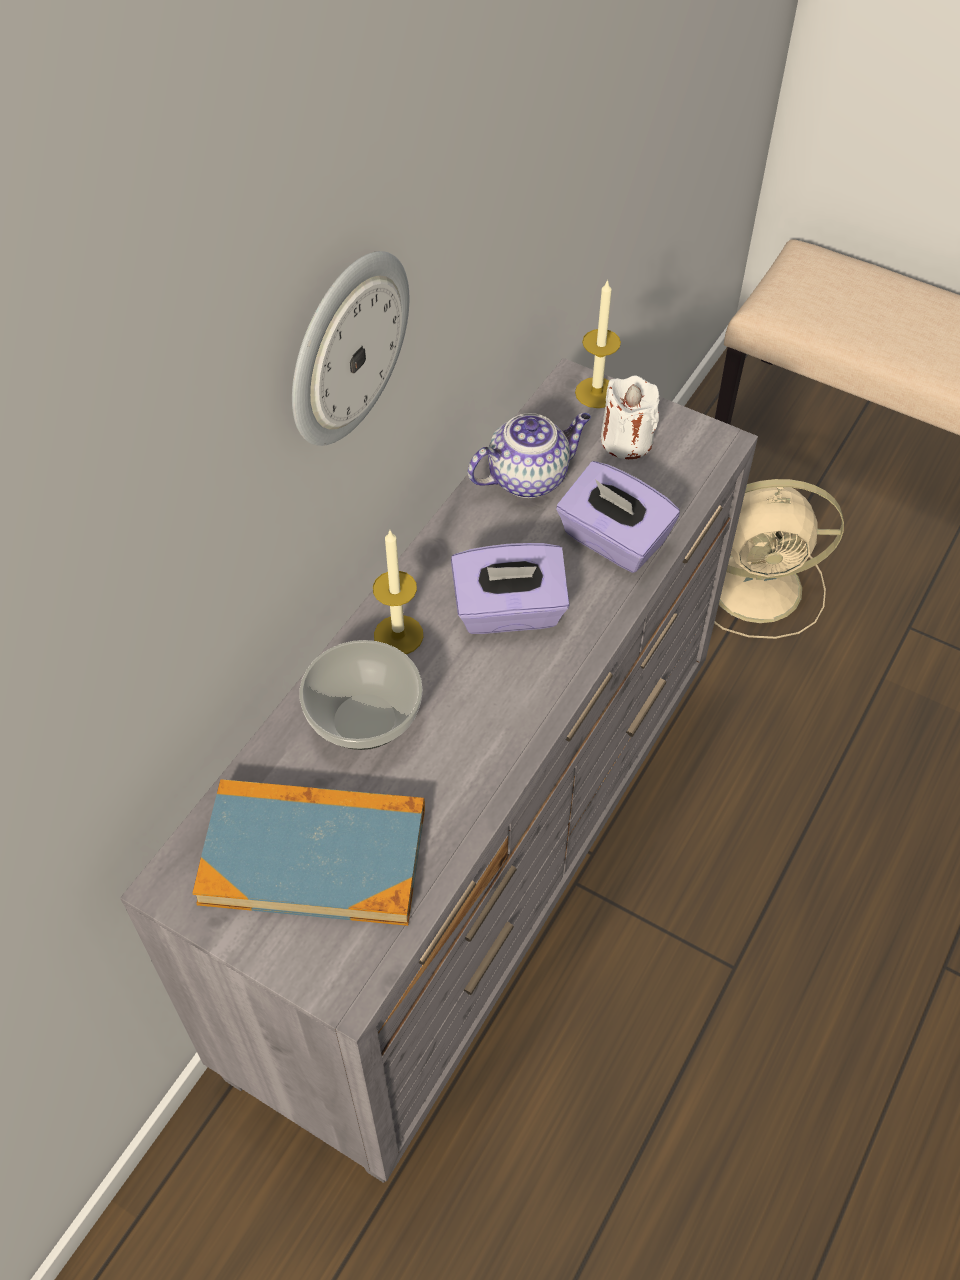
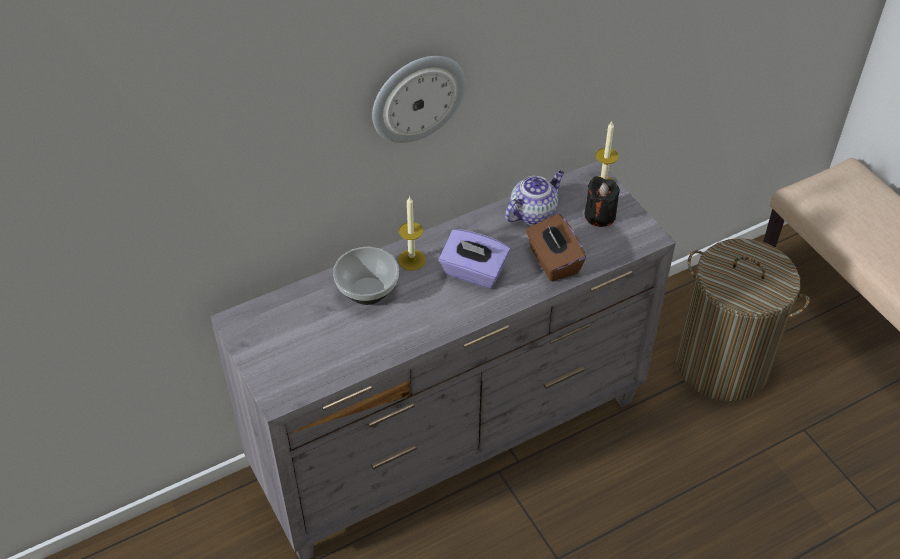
camera: 30 degrees right, 5 degrees down
book [192,779,425,926] -> none
teapot [468,413,591,498] -> teapot turned 45 degrees counterclockwise [505,170,564,225]
purple tissue box [556,461,680,573] -> brown tissue box [526,214,586,281]
white candle [601,376,659,459] -> black candle [584,176,620,227]
beige fan [714,479,844,639] -> laundry basket [676,238,810,401]

